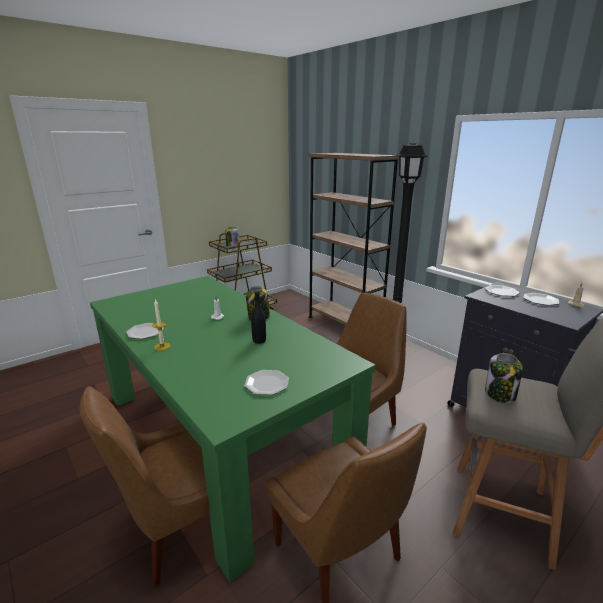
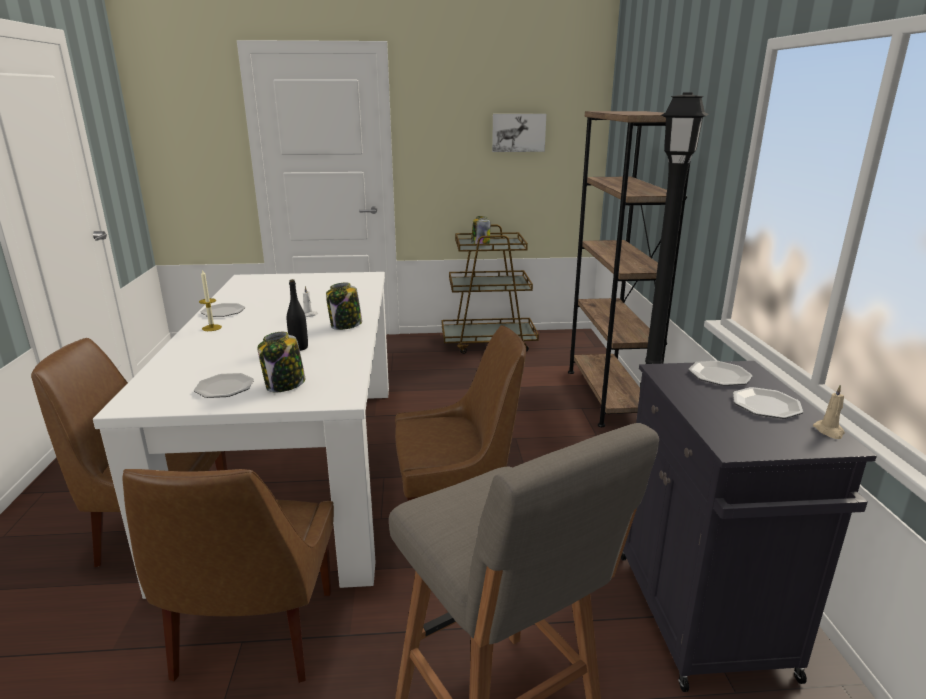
camera: 35 degrees right, 0 degrees up
green dining table [90,276,376,582] -> white dining table [93,272,389,599]
jar [485,353,523,403] -> jar moved to [257,332,305,392]
none -> picture [492,114,546,152]

